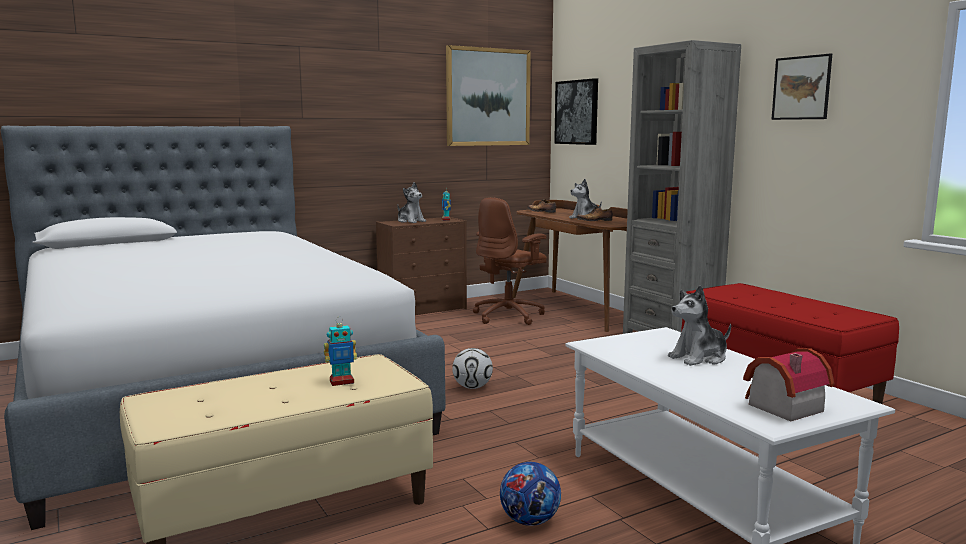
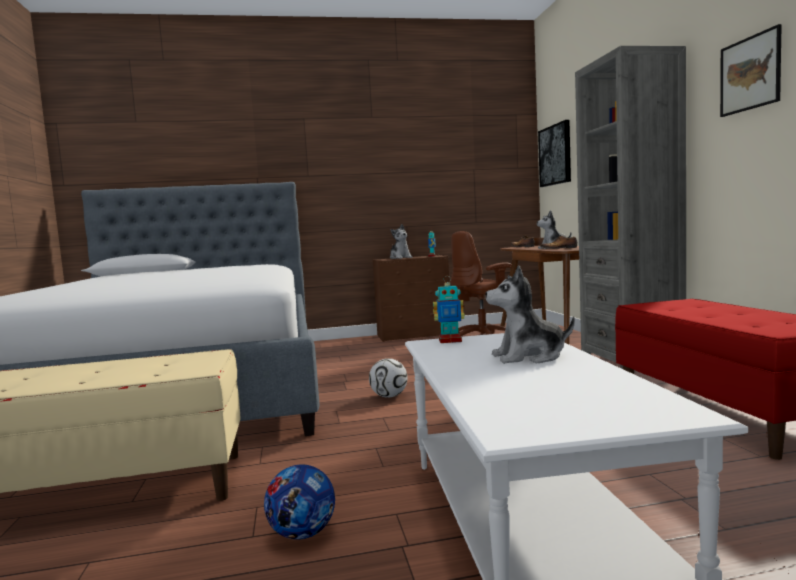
camera: 20 degrees right, 5 degrees down
toy robot [324,317,357,386] -> toy robot moved to [433,276,465,343]
picture [446,45,531,146] -> none
toy house [743,348,834,422] -> none

